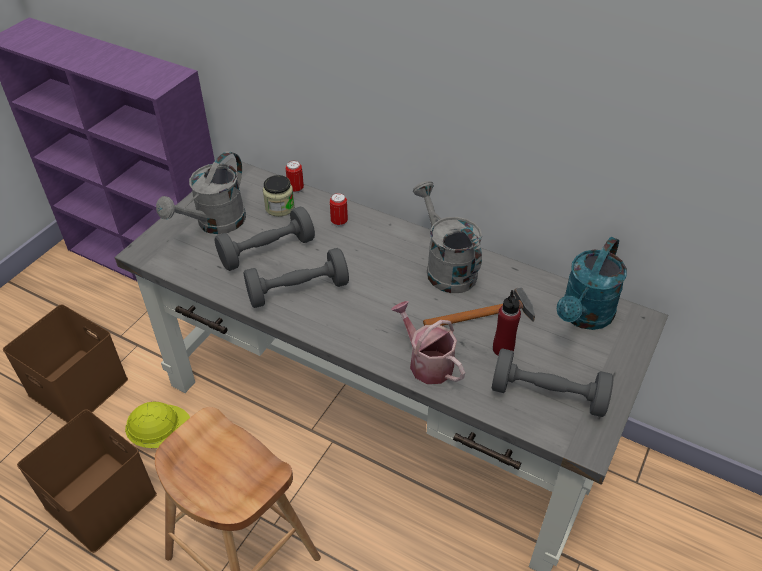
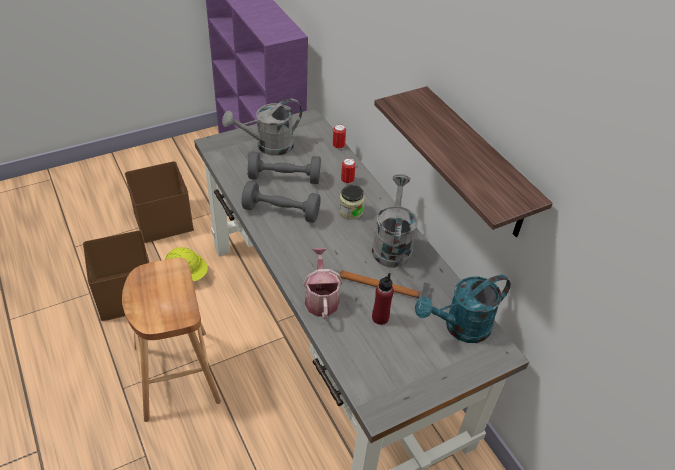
camera: 30 degrees right, 0 degrees up
jar [263,175,294,217] -> jar moved to [339,185,365,220]
grey dumbbell [492,348,614,417] -> none
none -> shelf [374,86,553,237]

